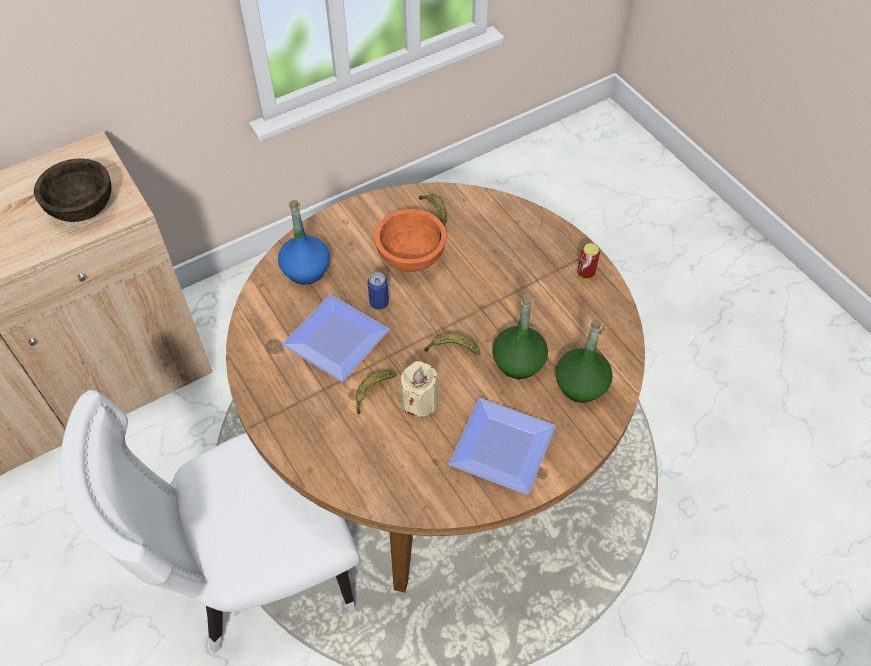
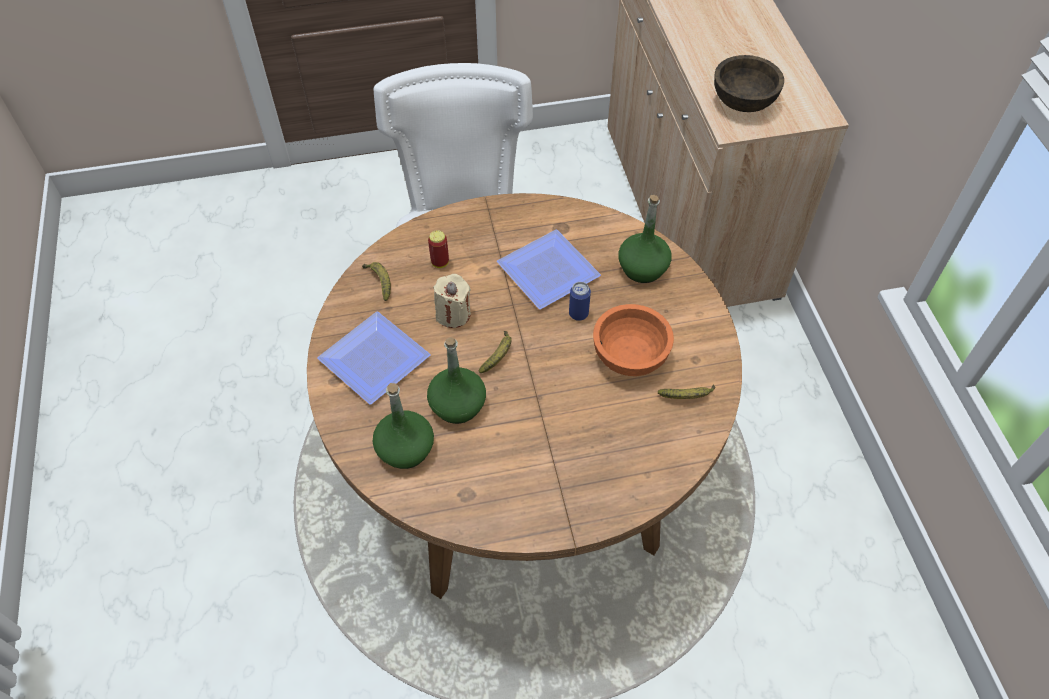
camera: 110 degrees right, 0 degrees up
blue bottle [278,200,330,285] -> green bottle [618,195,672,283]
banana [356,370,397,415] -> banana moved to [362,262,391,301]
can [577,243,600,280] -> can moved to [428,230,449,268]

